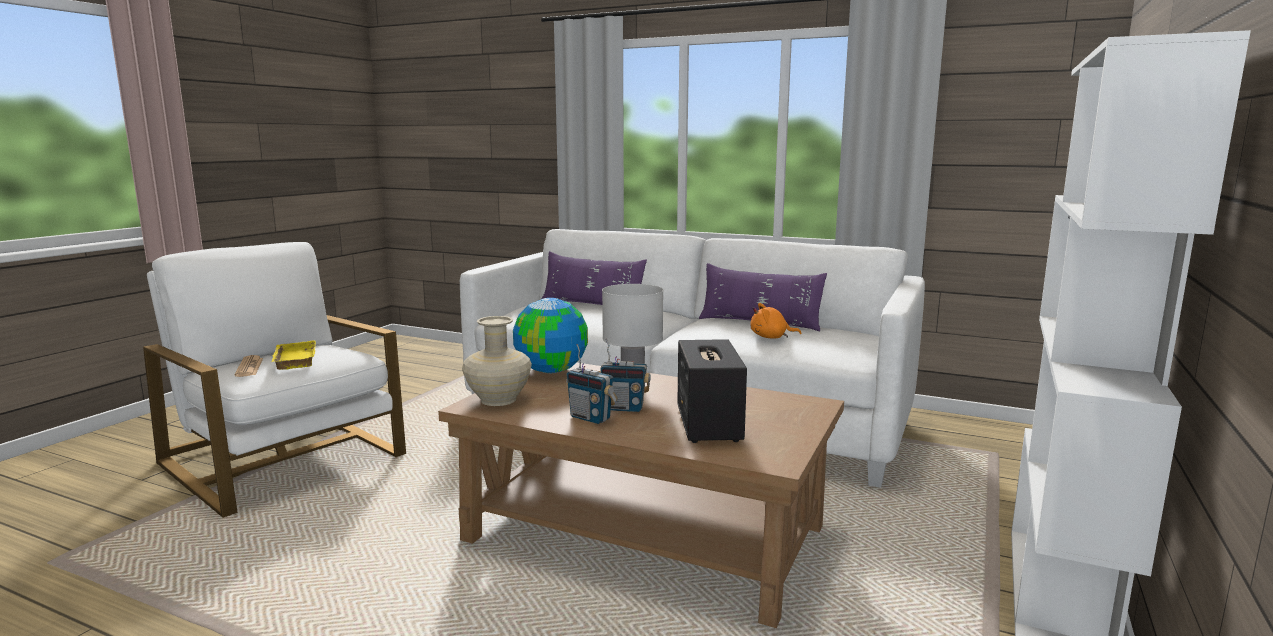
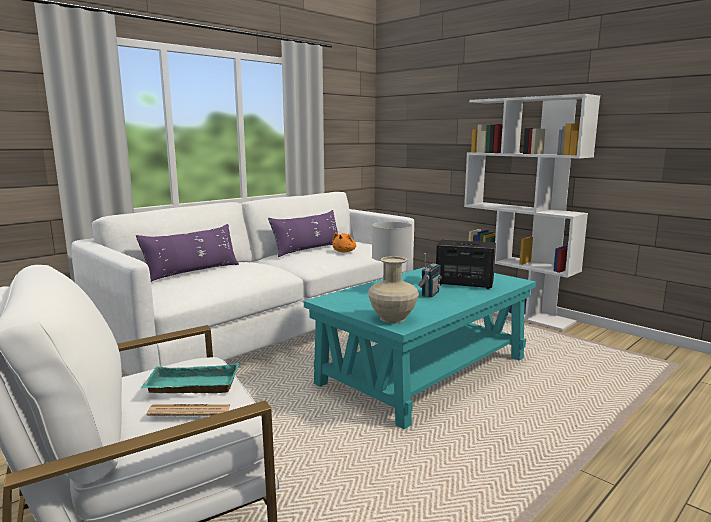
camera: 70 degrees left, 0 degrees up
yellow tray [272,340,316,370] -> turquoise tray [141,363,239,393]
brown coffee table [438,362,844,628] -> turquoise coffee table [304,267,536,429]
globe [513,298,588,373] -> none
radio [566,344,618,424] -> none

